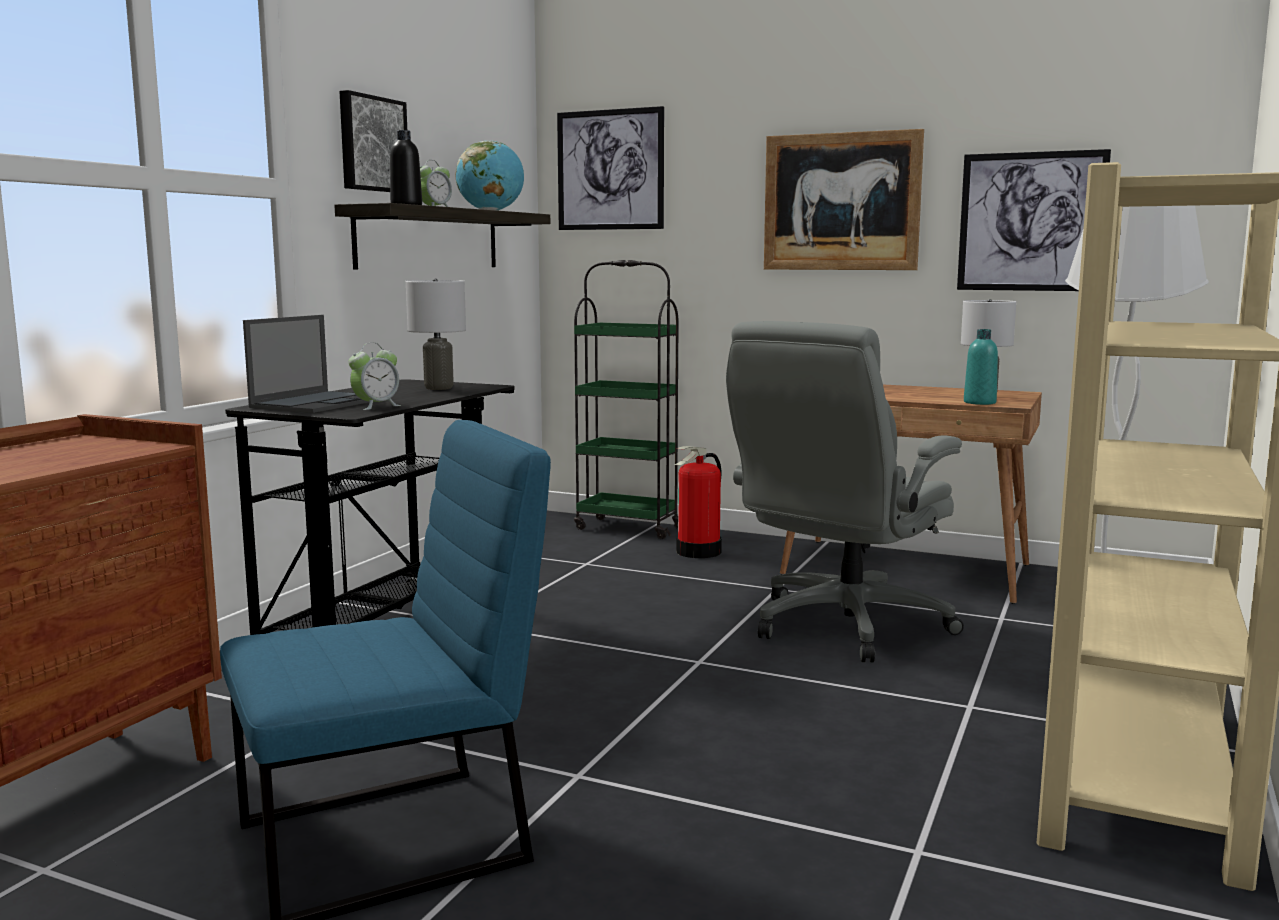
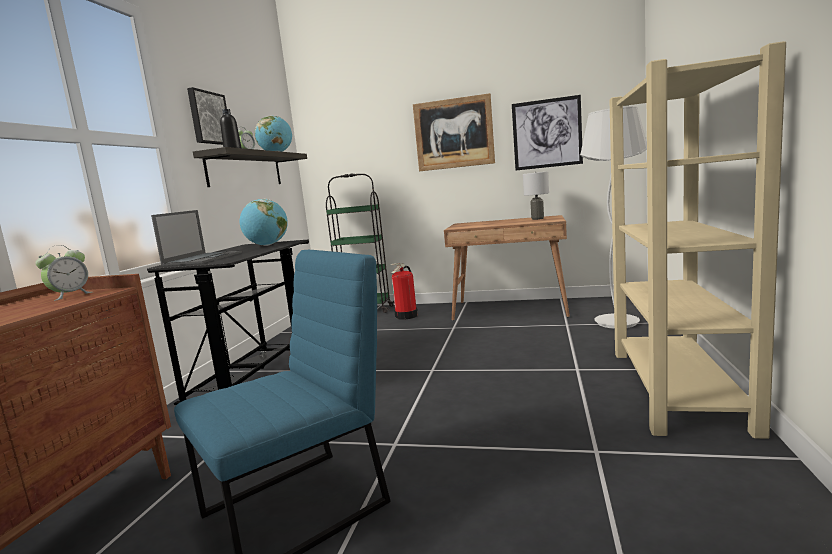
camera: 10 degrees left, 0 degrees up
alarm clock [349,343,401,410] -> alarm clock moved to [36,245,92,301]
white table lamp [406,278,466,390] -> globe [240,199,288,246]
picture [557,106,664,230] -> none
grey office chair [726,321,964,662] -> none
turquoise bottle [964,329,998,405] -> none

